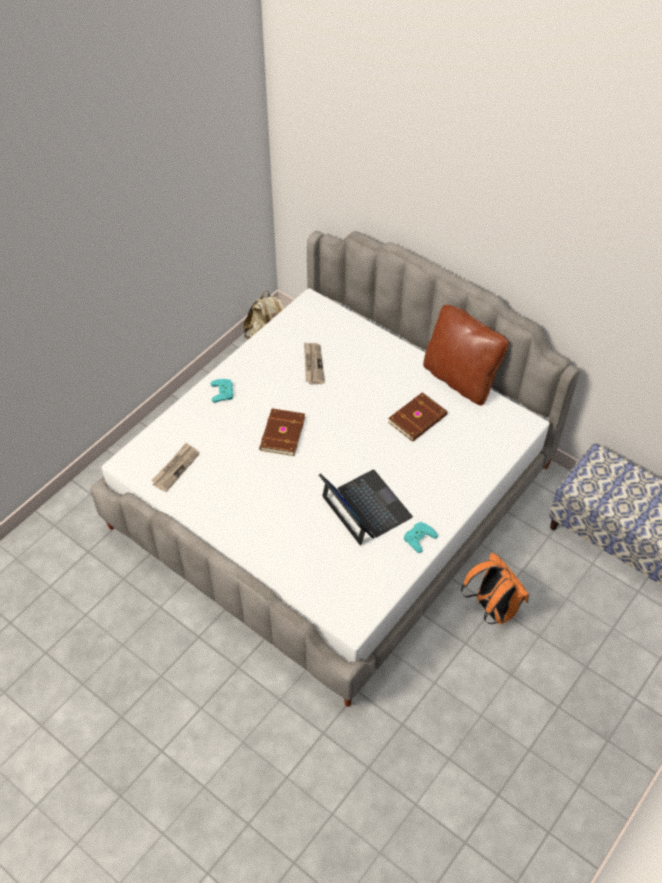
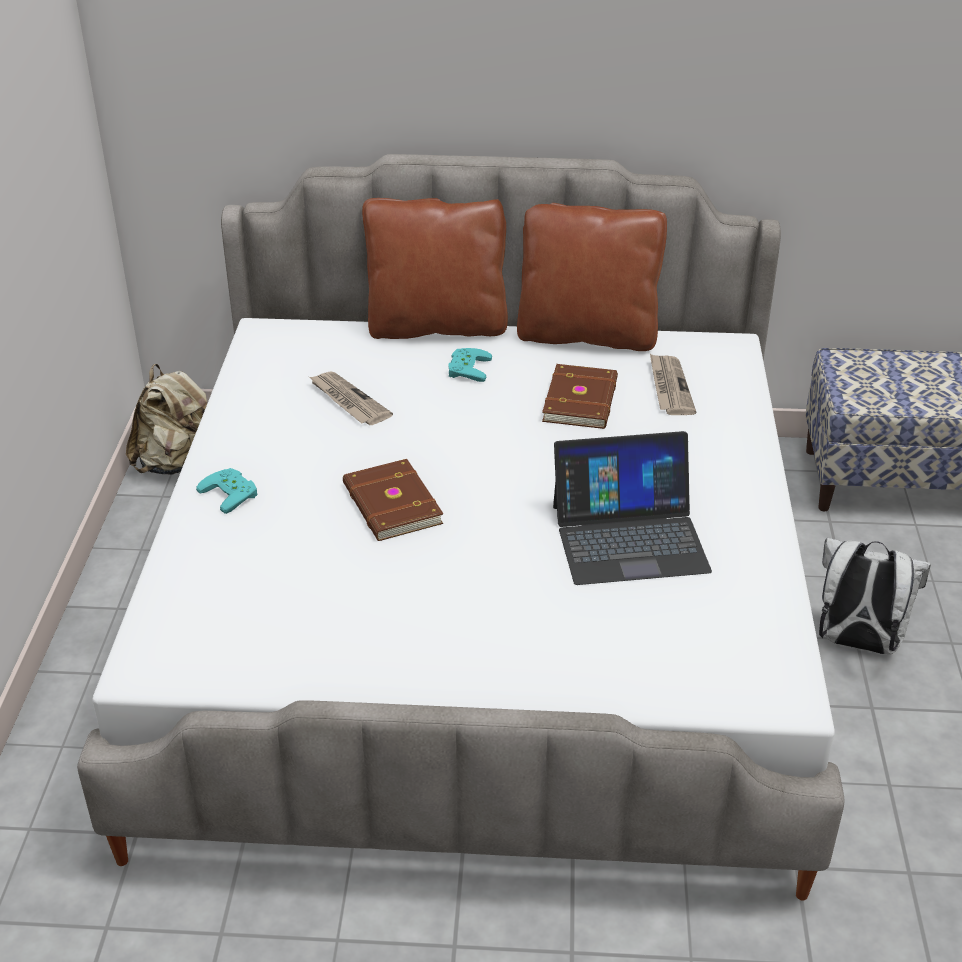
camera: 35 degrees left, 15 degrees down
newspaper [151,442,200,492] -> newspaper moved to [650,354,696,415]
laptop [319,469,413,546] -> laptop turned 150 degrees clockwise [553,431,712,585]
turquoise game controller [404,522,438,553] -> turquoise game controller moved to [448,348,492,382]
orange backpack [461,552,529,624] -> white backpack [819,538,931,655]
none -> brown pillow [362,198,508,339]

